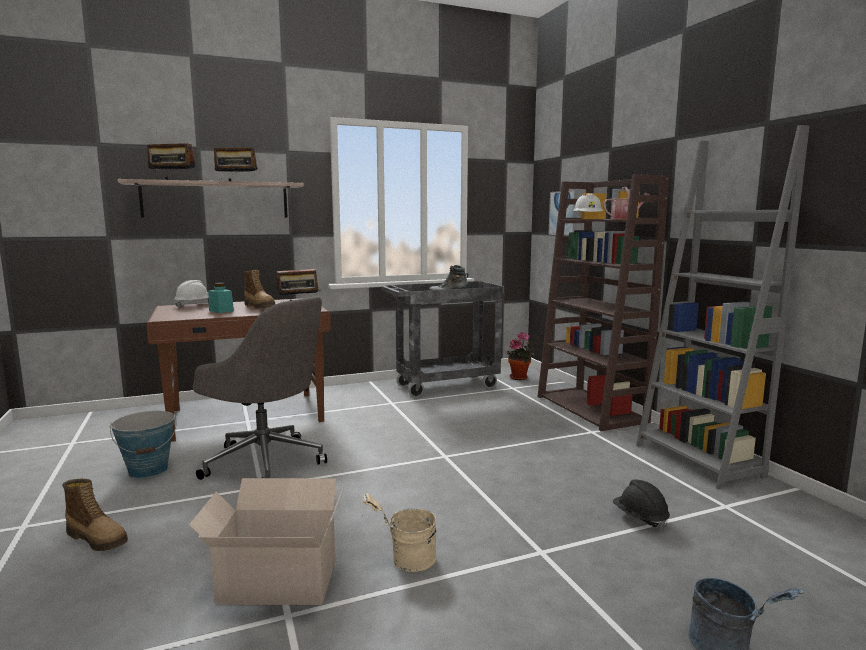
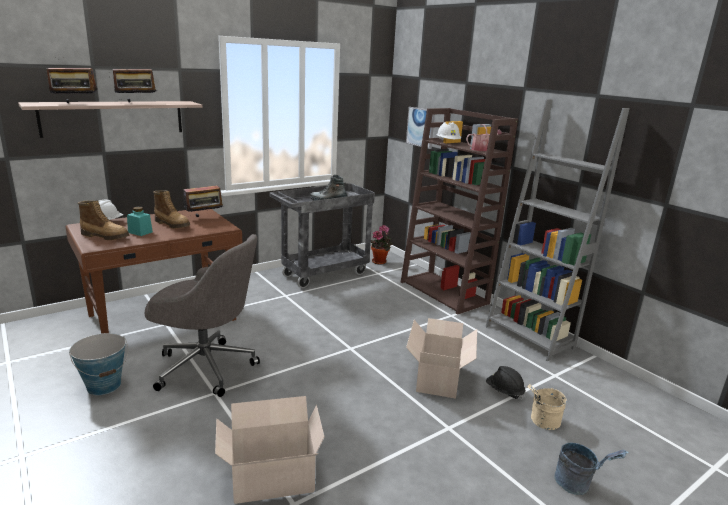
camera: 15 degrees left, 10 degrees up
boot [62,479,128,551] -> boot moved to [78,200,129,240]
beige bucket [362,493,436,572] -> beige bucket moved to [527,384,567,430]
none -> cardboard box [406,318,477,399]

